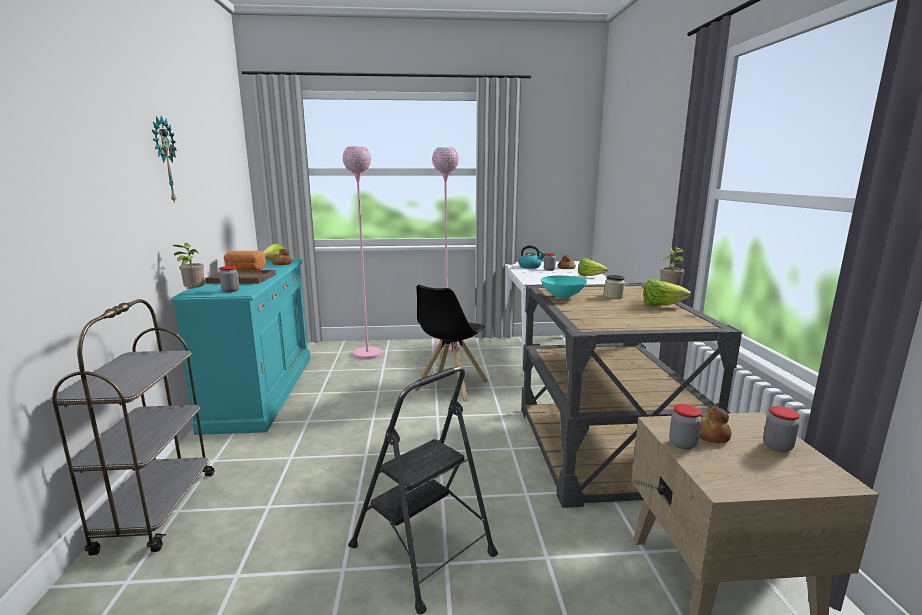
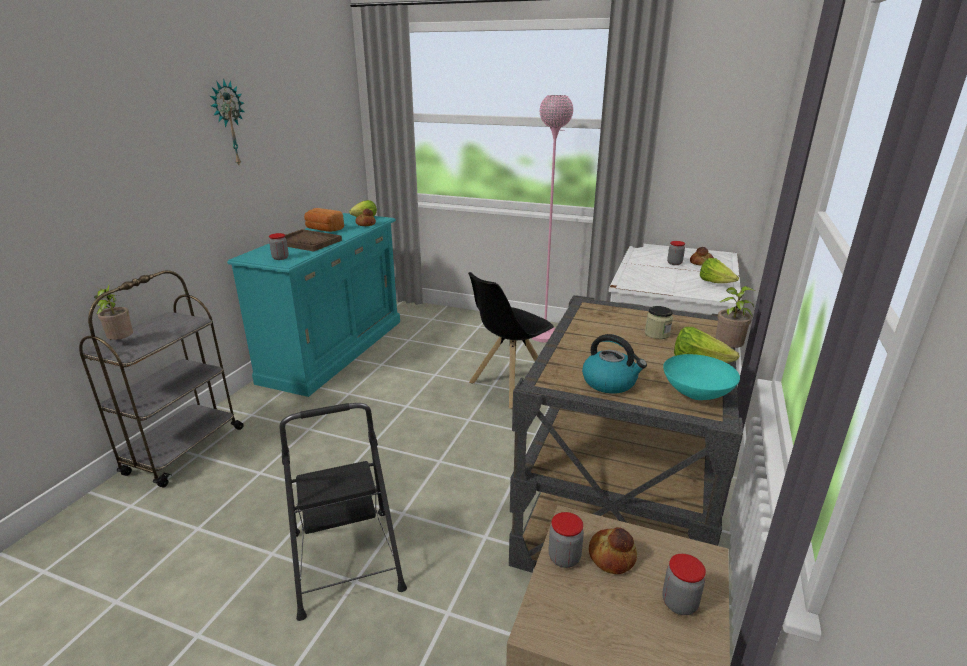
camera: 25 degrees right, 10 degrees up
potted plant [173,243,205,292] -> potted plant moved to [93,285,133,340]
pink floor lamp [342,146,382,360] -> none
kettle [518,245,545,269] -> kettle moved to [582,334,647,394]
turquoise bowl [541,276,587,298] -> turquoise bowl moved to [663,354,740,400]

